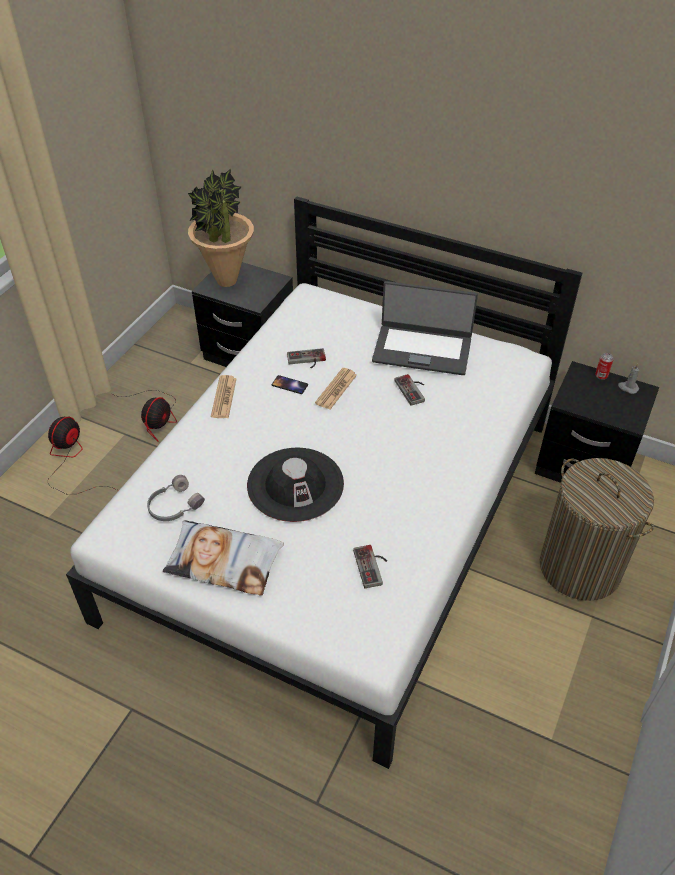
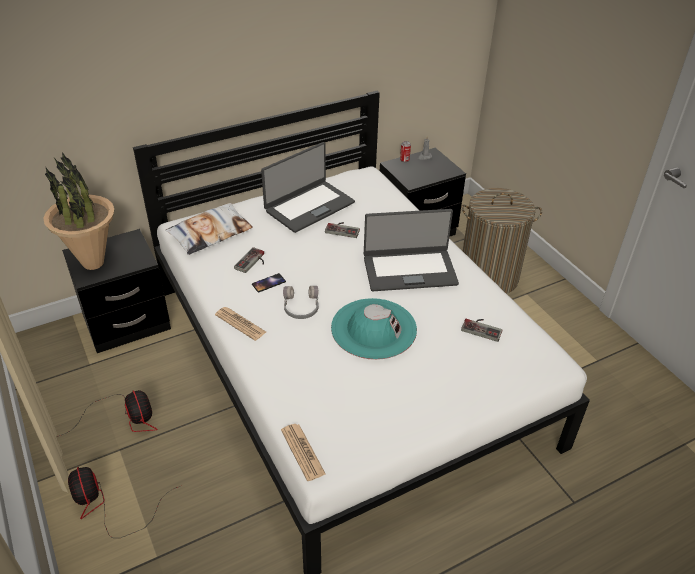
camera: 55 degrees left, 5 degrees down
grey headphones [147,475,205,521] -> grey headphones moved to [283,286,319,319]
pillow [163,520,284,596] -> pillow moved to [165,203,253,255]
black hat [247,447,344,522] -> turquoise hat [331,298,417,360]
newspaper [315,368,357,410] -> newspaper moved to [281,424,326,481]
none -> laptop [364,209,459,291]

